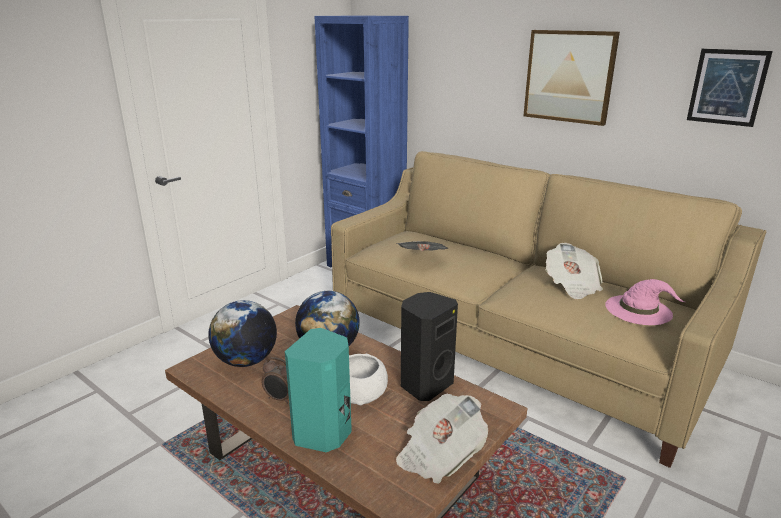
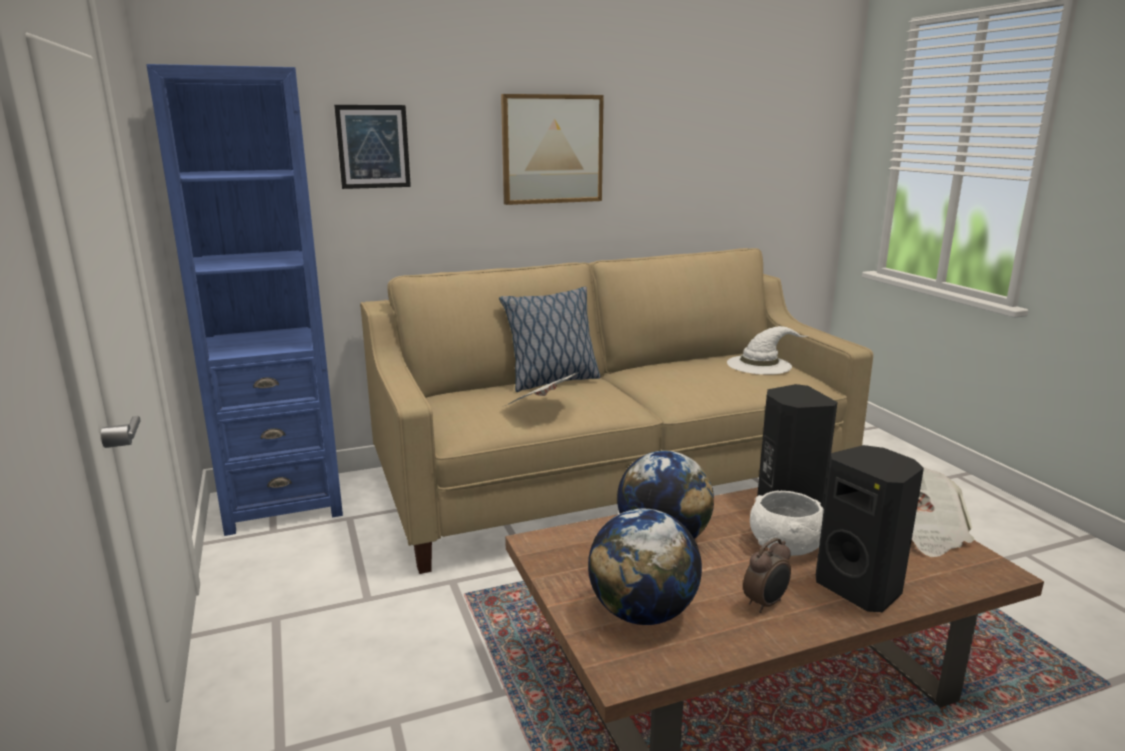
camera: 60 degrees left, 5 degrees down
turquoise speaker [285,328,352,452] -> black speaker [816,445,924,612]
newspaper [546,243,603,299] -> none
pink hat [605,279,685,325] -> white hat [727,326,807,375]
picture [687,49,773,127] -> picture moved to [334,105,411,189]
none -> pillow [499,287,601,392]

